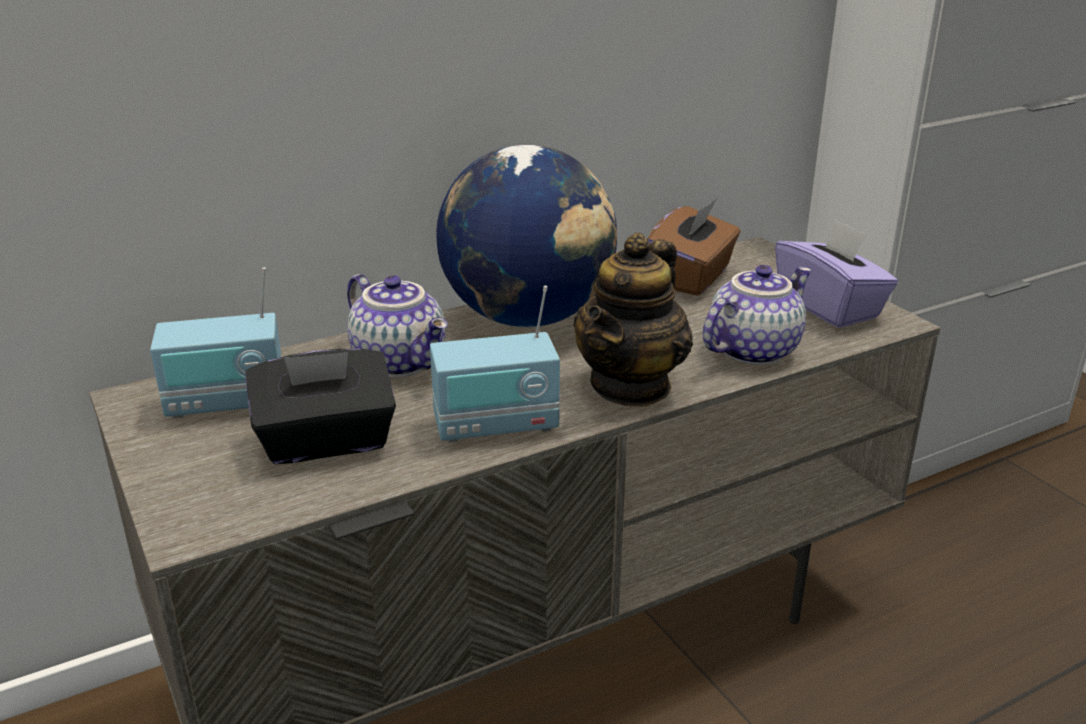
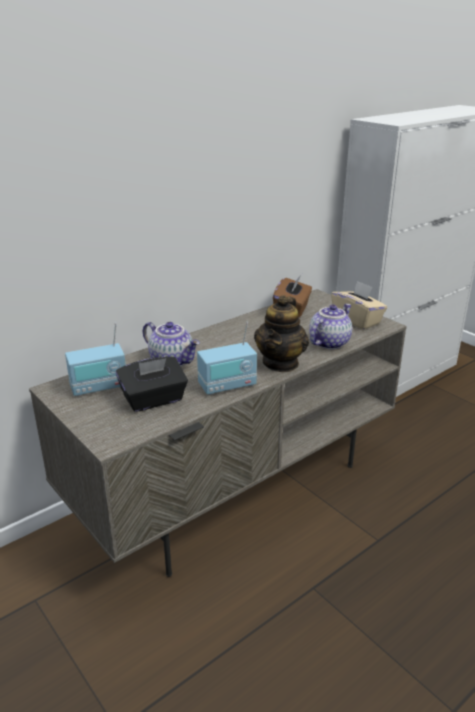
camera: 10 degrees left, 0 degrees up
globe [436,145,617,327] -> none
purple tissue box [775,218,898,328] -> beige tissue box [331,280,388,330]

